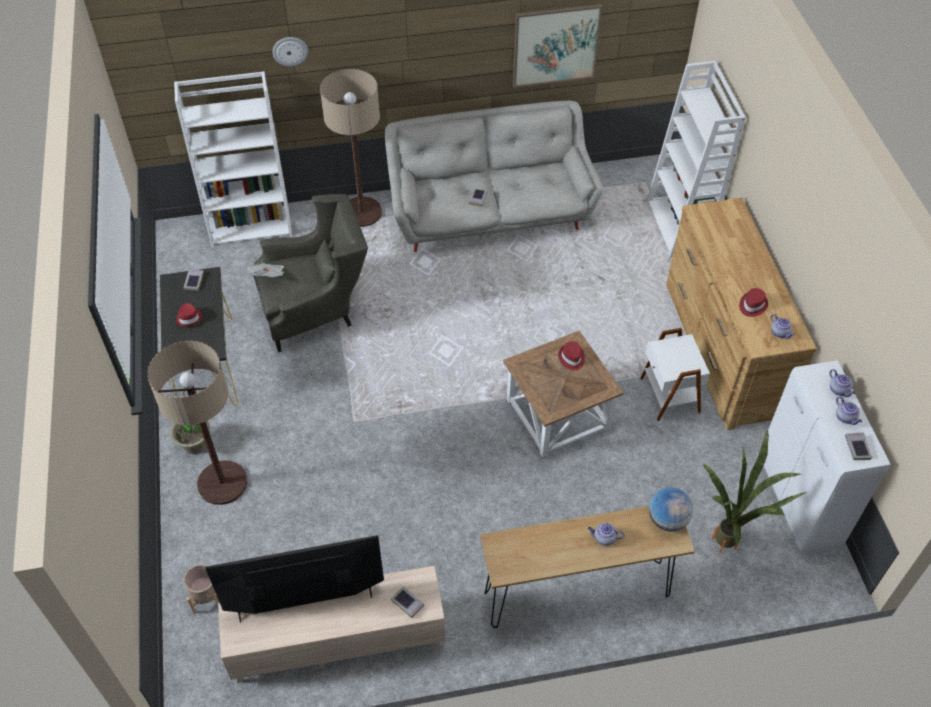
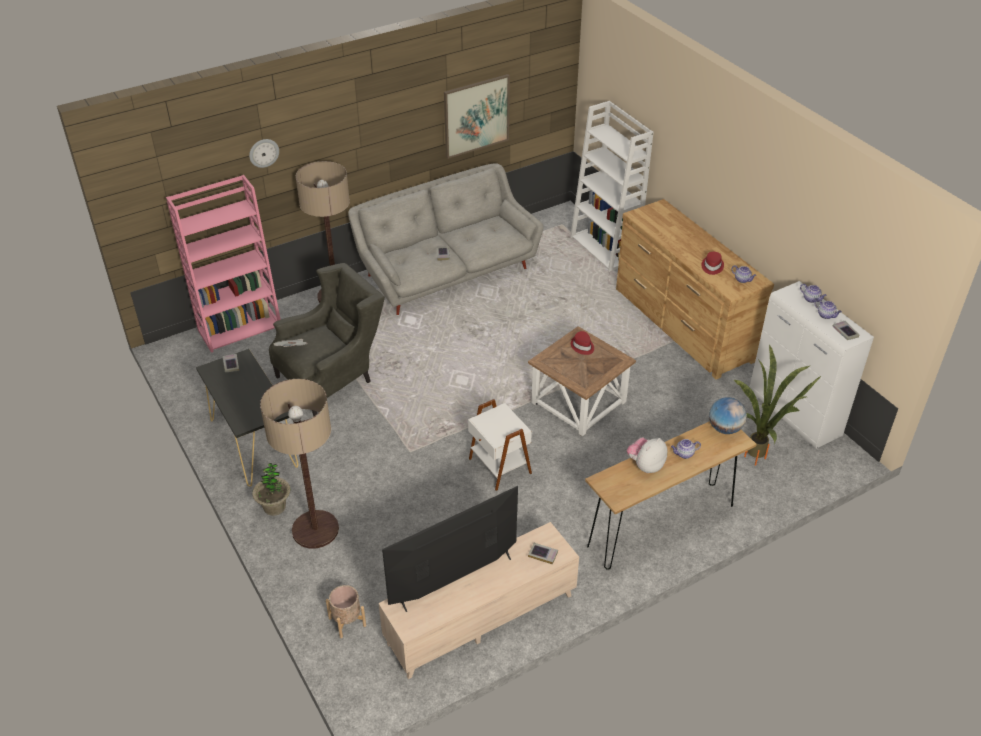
camera: 20 degrees left, 10 degrees down
white bookcase [174,71,292,247] -> pink bookcase [166,175,281,353]
red hat [176,303,202,327] -> none
white side table [640,328,710,421] -> white side table moved to [468,399,532,491]
none -> plush toy [627,438,667,473]

